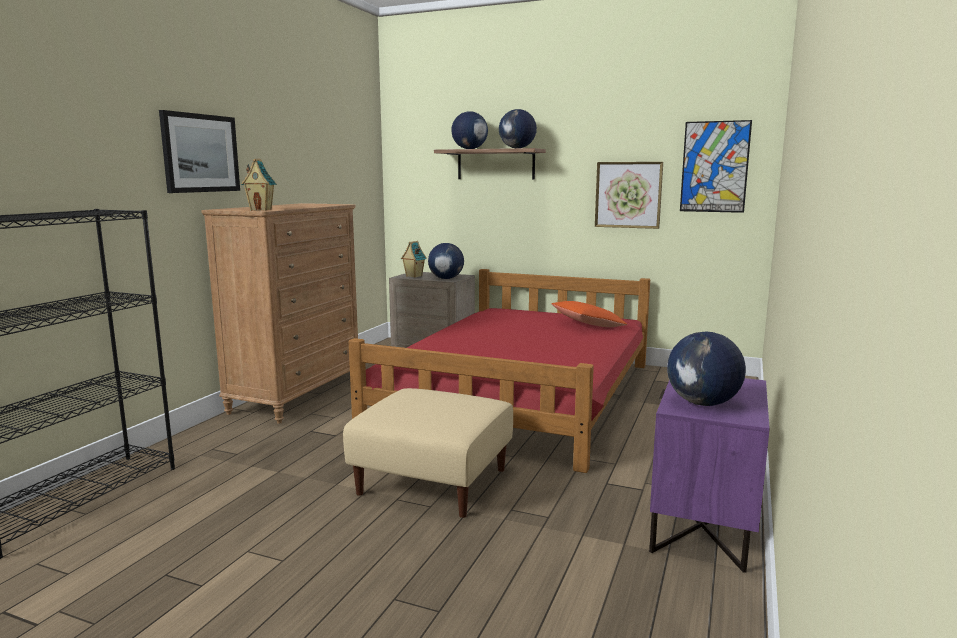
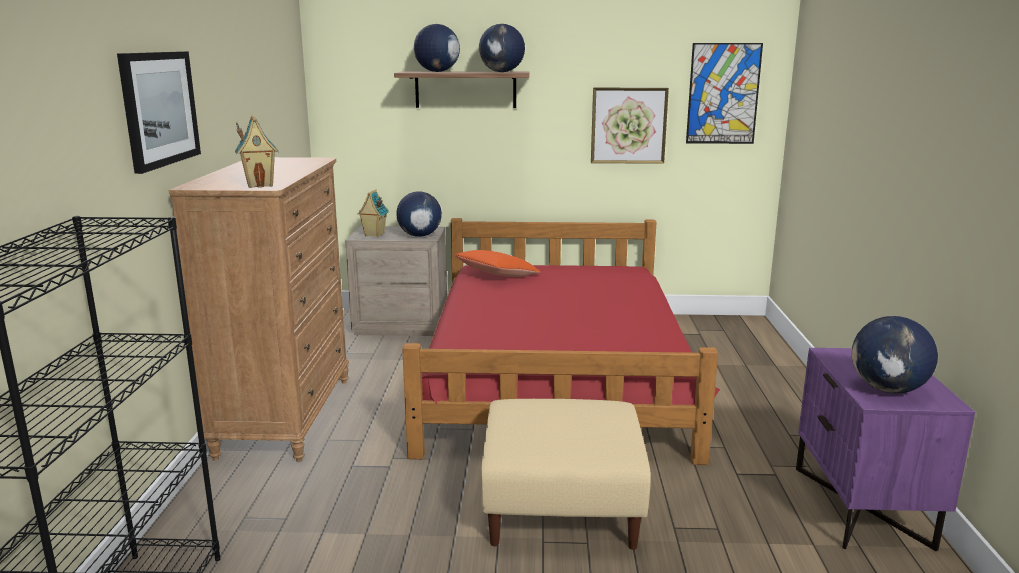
camera: 20 degrees left, 5 degrees up
orange pillow [552,301,627,327] -> orange pillow moved to [454,250,541,277]

